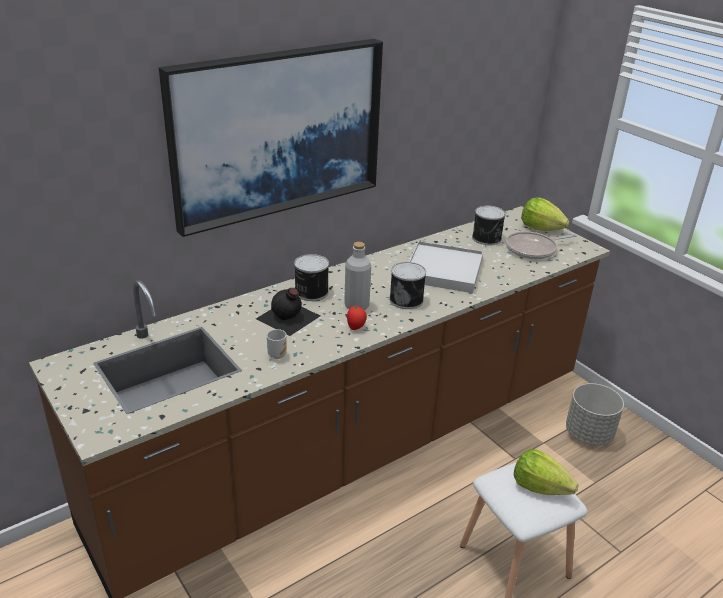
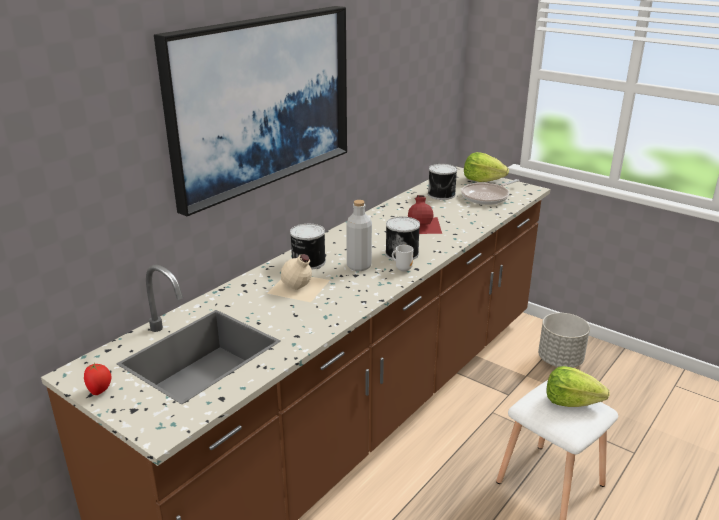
camera: 15 degrees left, 5 degrees down
black bottle [256,288,320,336] -> beige bottle [267,254,330,302]
mug [267,329,287,359] -> mug moved to [392,245,414,272]
tomato [347,306,367,330] -> tomato moved to [84,363,111,395]
white tray [409,241,483,293] -> red bottle [408,195,442,234]

